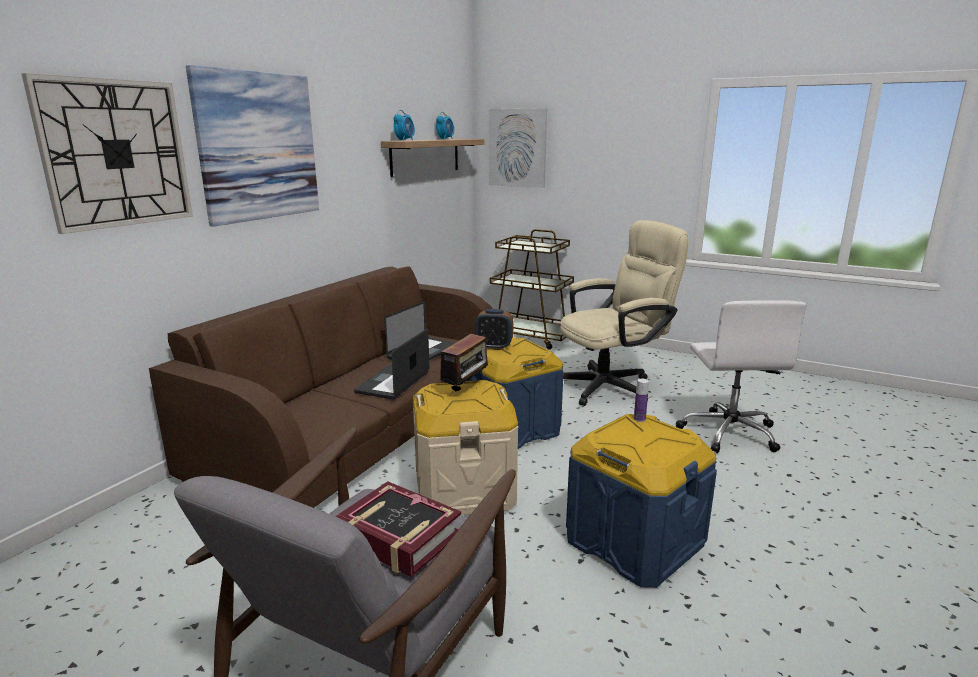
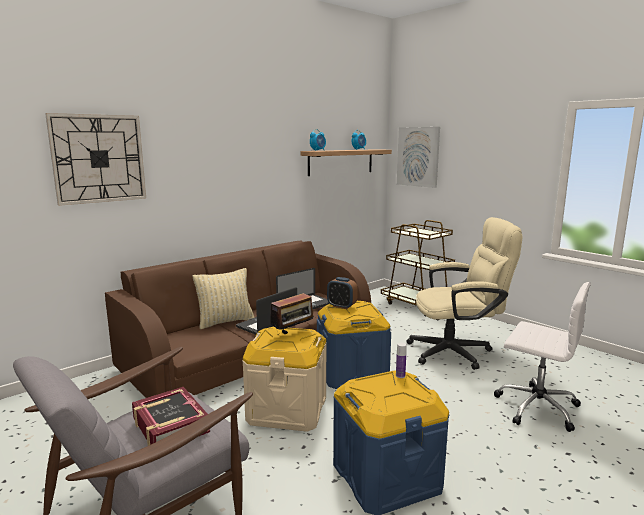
camera: 20 degrees right, 5 degrees down
picture [186,65,319,227] -> none
white office chair [676,300,806,453] -> white office chair turned 75 degrees counterclockwise [494,282,591,432]
none -> beige pillow [193,268,254,329]

